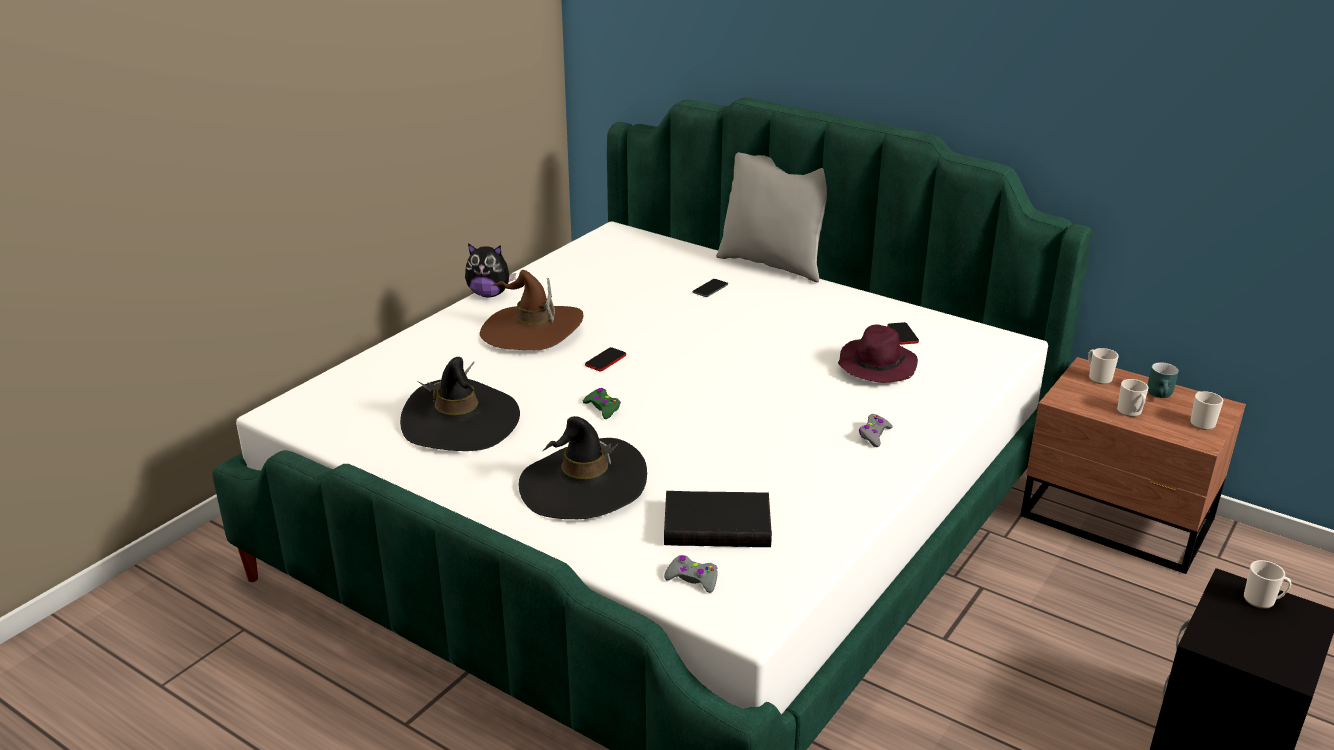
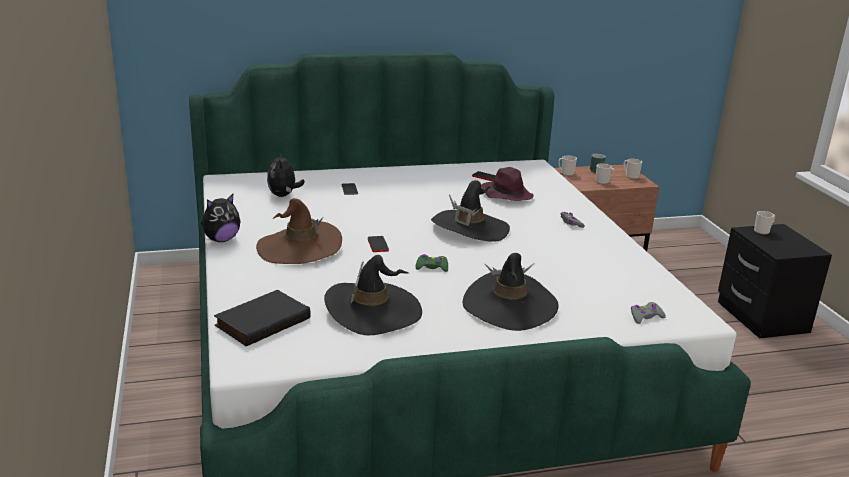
camera: 50 degrees left, 5 degrees down
black book [664,491,772,547] -> black book moved to [214,290,311,346]
grey pillow [716,152,827,283] -> none
none -> plush toy [267,152,305,197]
none -> black hat [431,180,510,242]

